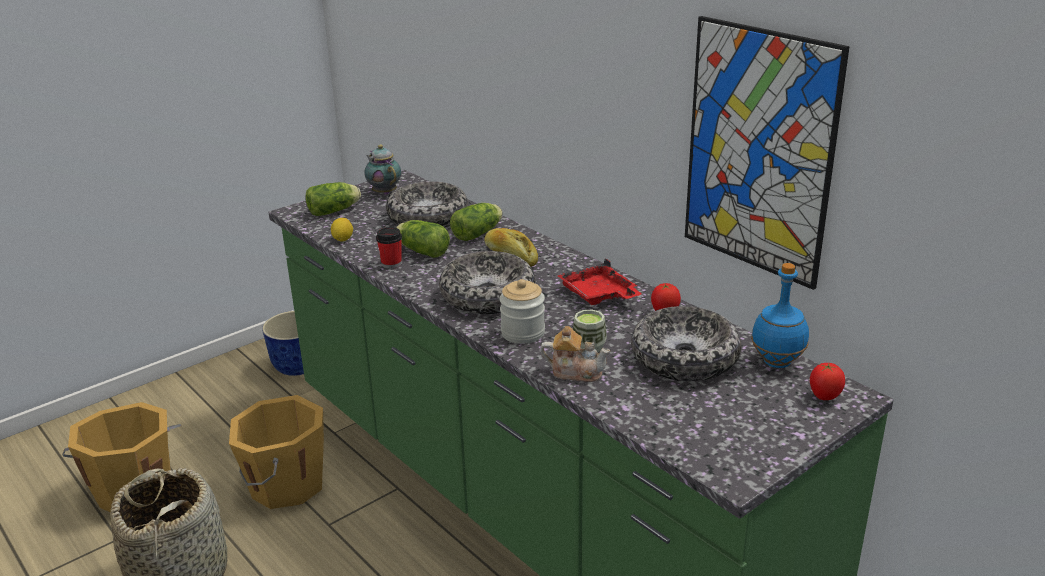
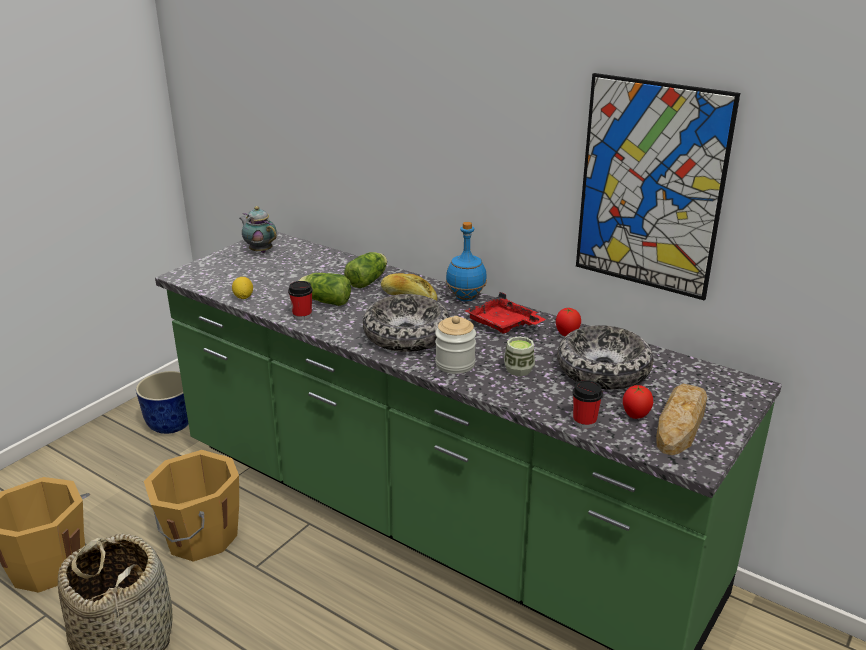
camera: 15 degrees left, 0 degrees up
lettuce [305,182,361,216] -> none
bowl [386,181,468,228] -> none
teapot [540,326,610,382] -> none
blue bottle [751,263,809,368] -> blue bottle moved to [446,222,487,302]
tomato [810,363,845,400] -> tomato moved to [623,385,653,419]
none -> cup [573,380,603,429]
none -> bread [656,384,707,455]

